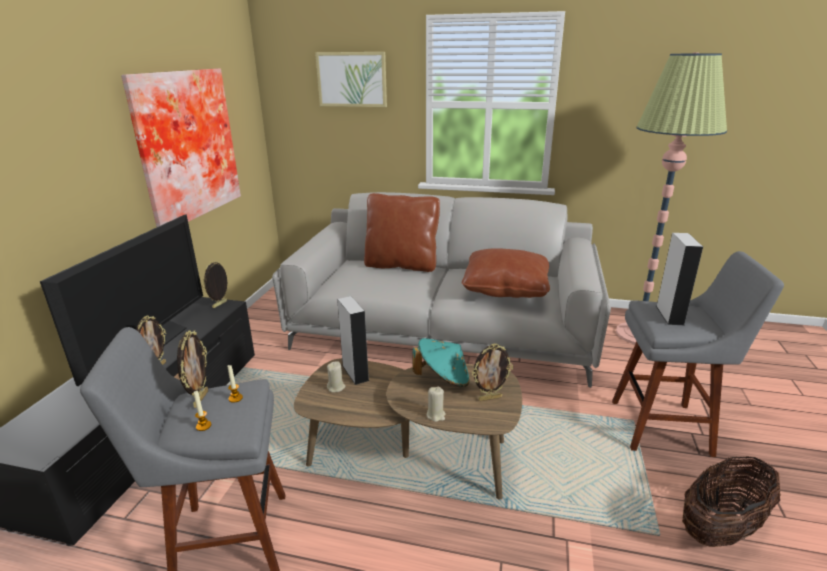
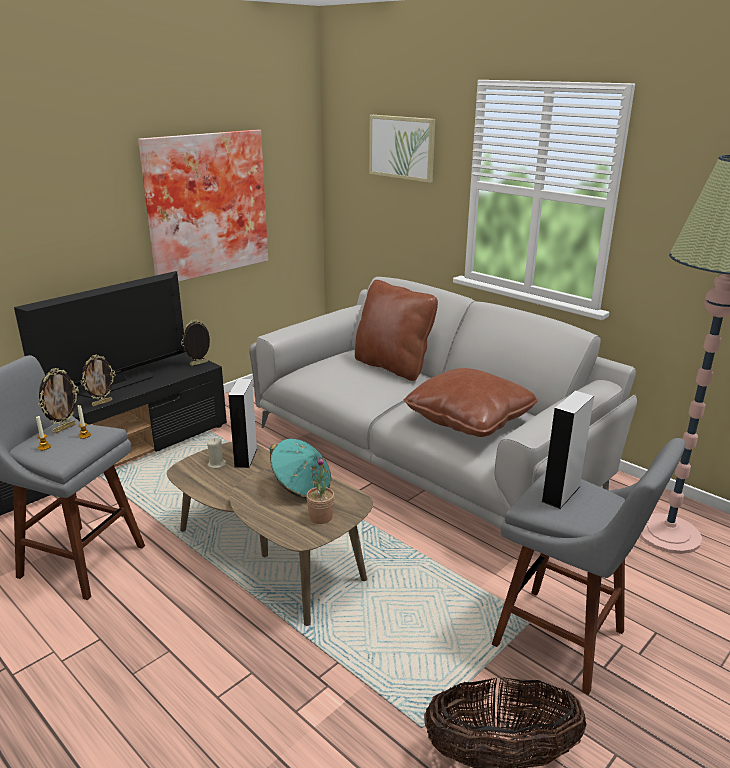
camera: 30 degrees right, 0 degrees up
beige candle [427,386,445,422] -> none
picture frame [472,344,513,401] -> potted plant [306,457,335,524]

